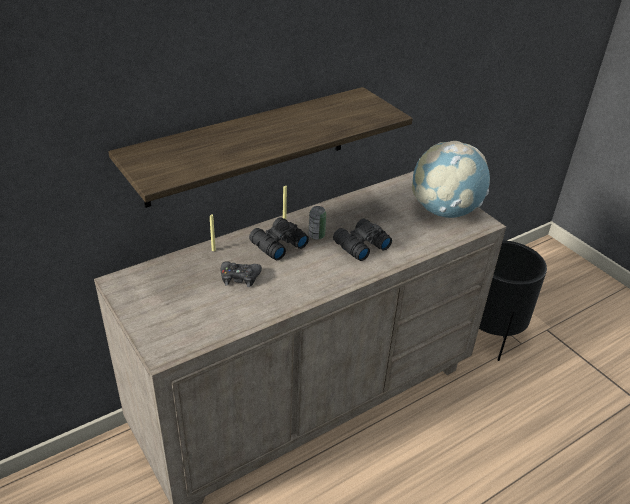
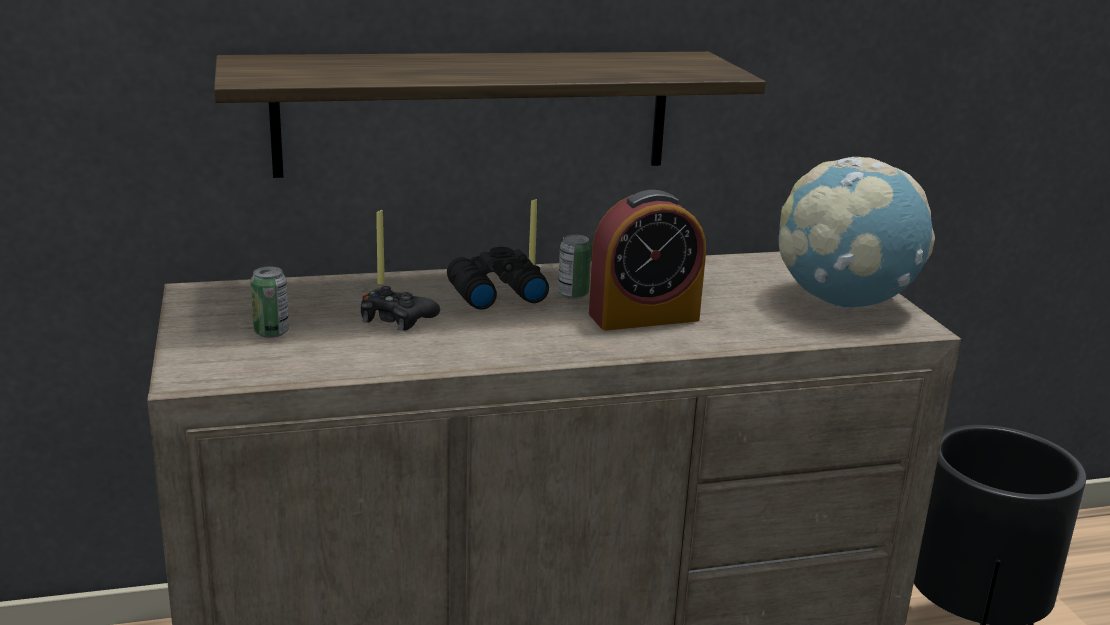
camera: 20 degrees right, 15 degrees down
black binoculars [333,218,392,261] -> alarm clock [589,190,706,331]
none -> can [250,267,289,338]

